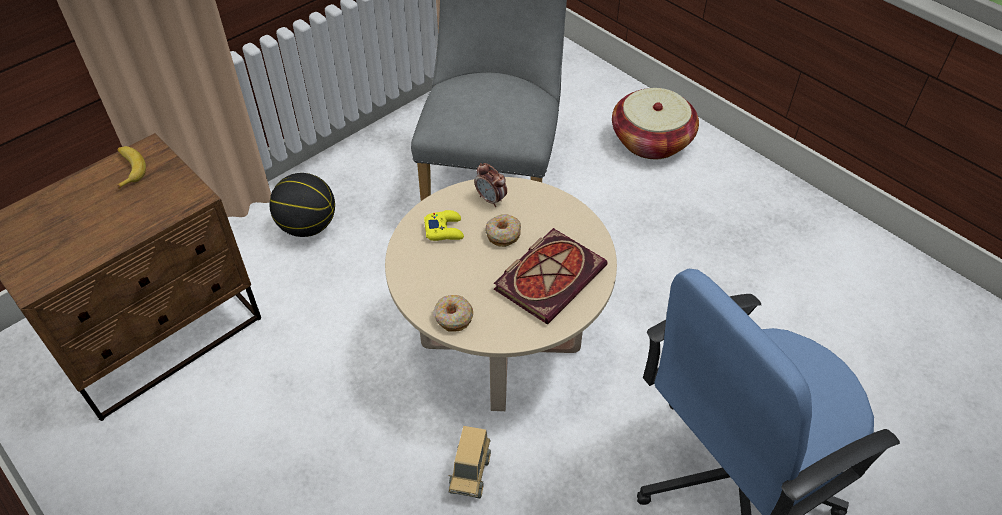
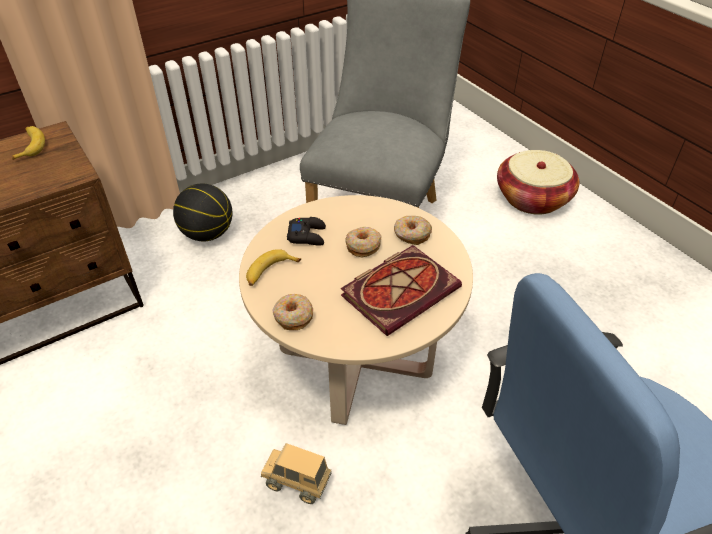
camera: 10 degrees right, 5 degrees down
yellow game controller [424,210,464,241] -> black game controller [287,217,326,246]
toy truck [449,426,491,499] -> toy truck turned 90 degrees clockwise [261,443,332,504]
alarm clock [474,163,507,207] -> none
none -> banana [246,249,301,286]
none -> donut [394,216,432,245]

